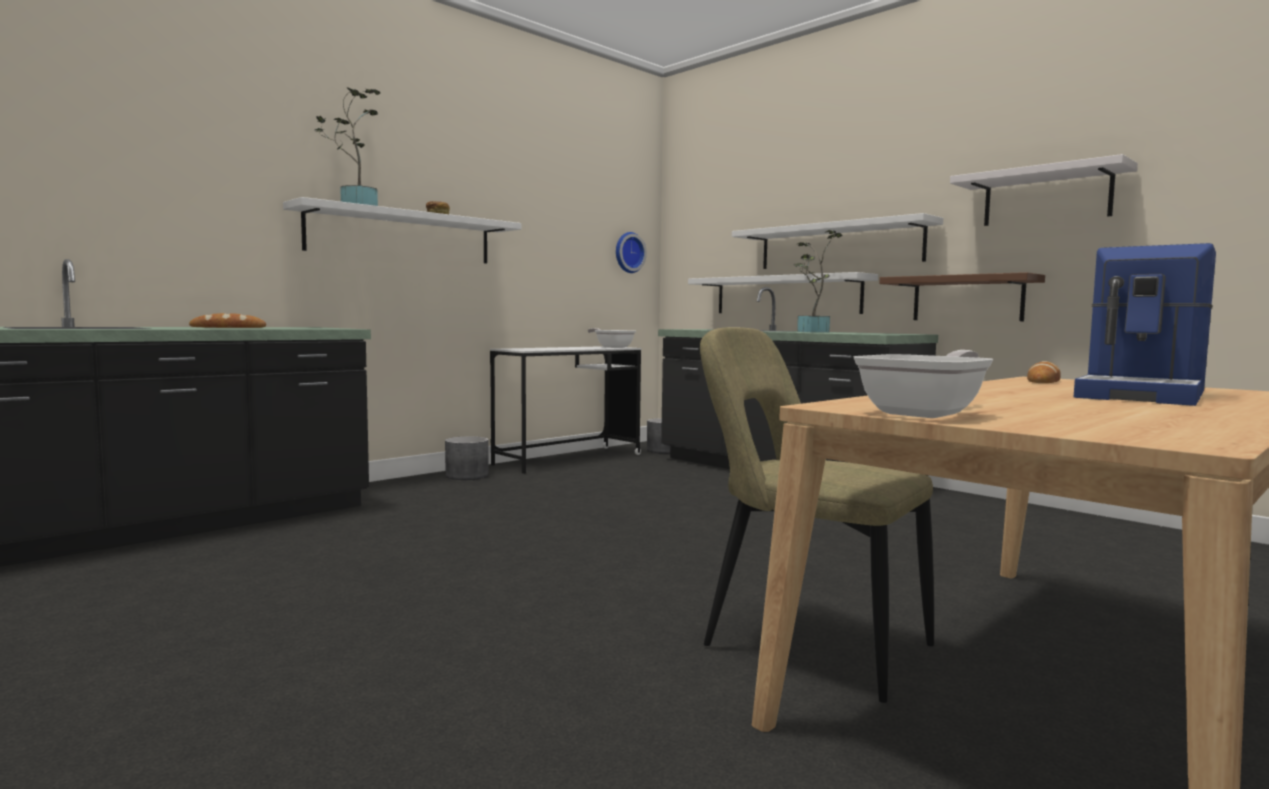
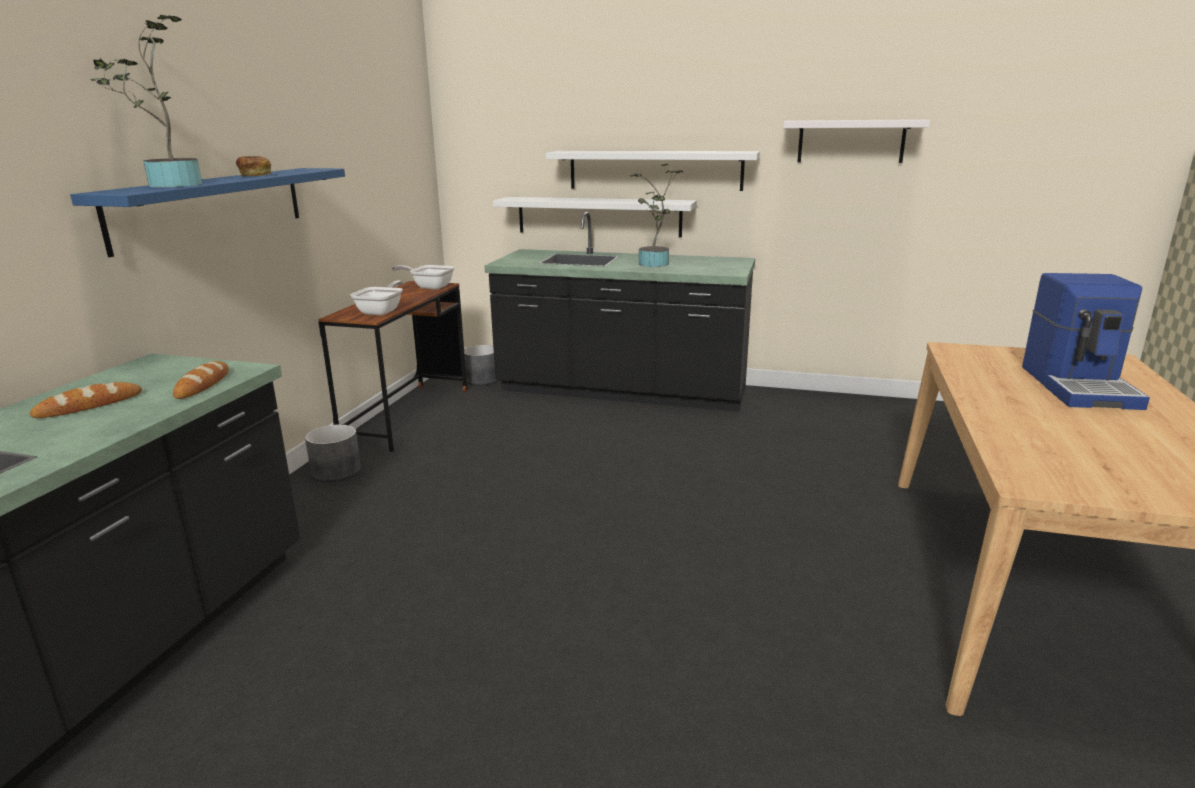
camera: 30 degrees left, 15 degrees up
white shelf [283,197,521,264] -> blue shelf [70,168,345,257]
white desk [490,346,641,474] -> brown desk [318,281,468,452]
wall clock [616,232,647,273] -> none
beige chair [700,327,934,703] -> none
frying pan [854,350,993,418] -> frying pan moved to [350,281,403,315]
brown shelf [879,272,1045,321] -> none
bread [1027,361,1061,383] -> bread moved to [173,361,229,399]

